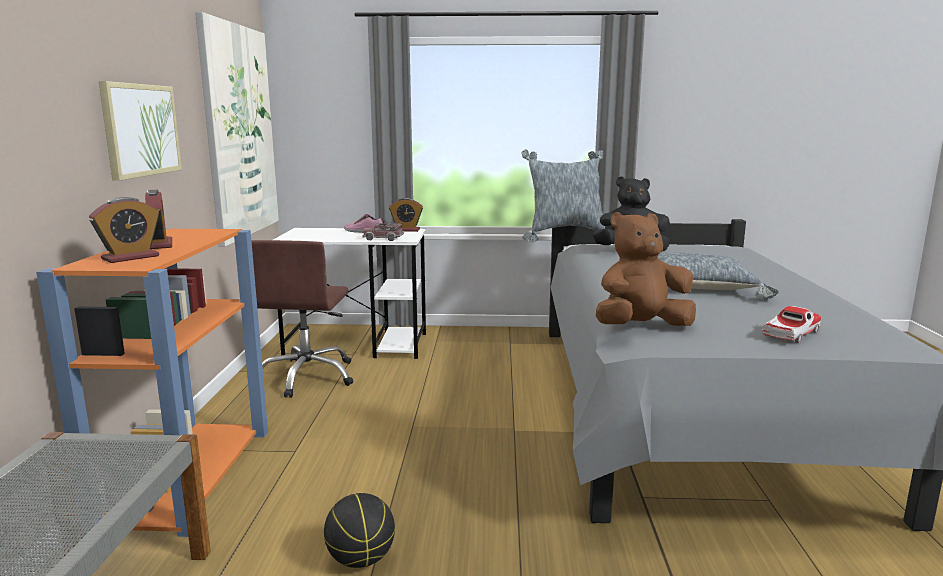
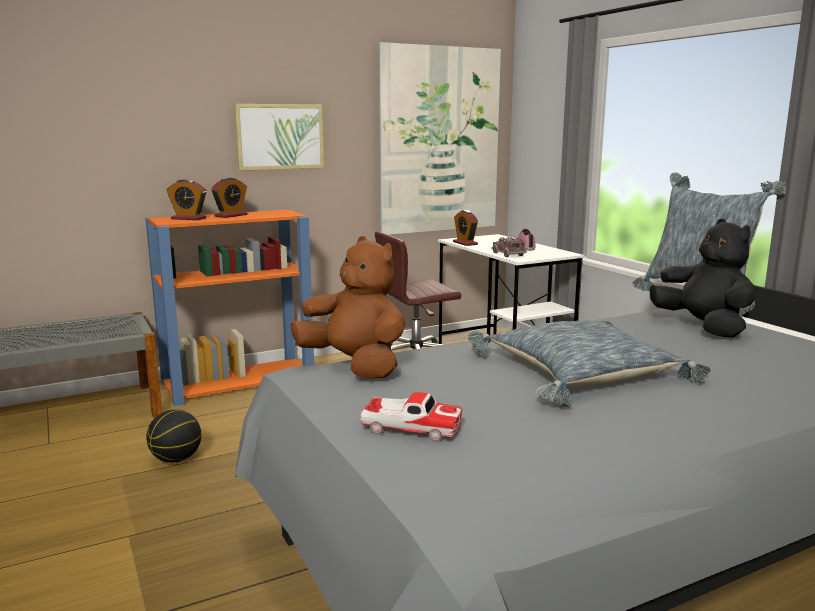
camera: 60 degrees right, 0 degrees up
alarm clock [389,198,423,232] -> alarm clock moved to [453,210,478,246]

